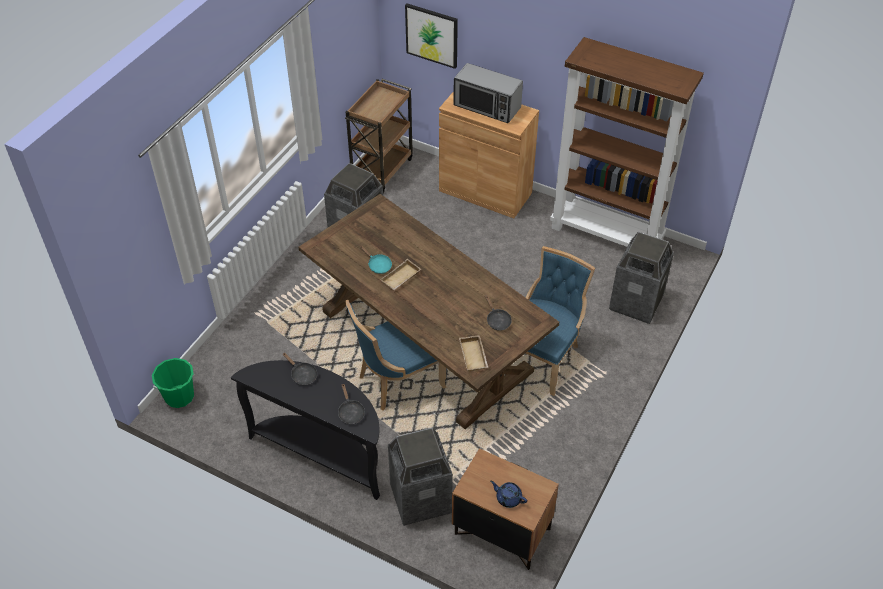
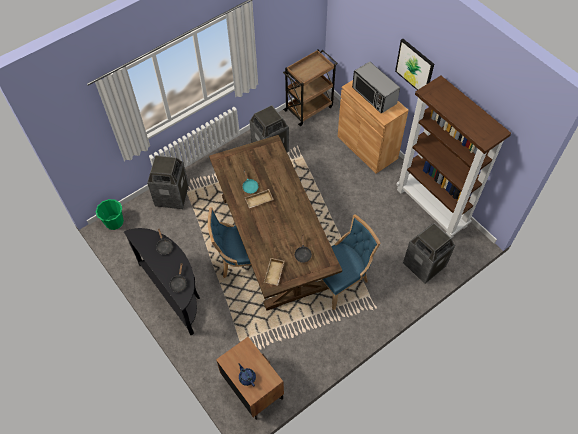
camera: 25 degrees right, 10 degrees up
trash can [388,428,453,526] -> trash can moved to [147,155,189,209]
picture [405,4,458,69] -> picture moved to [395,39,434,90]

